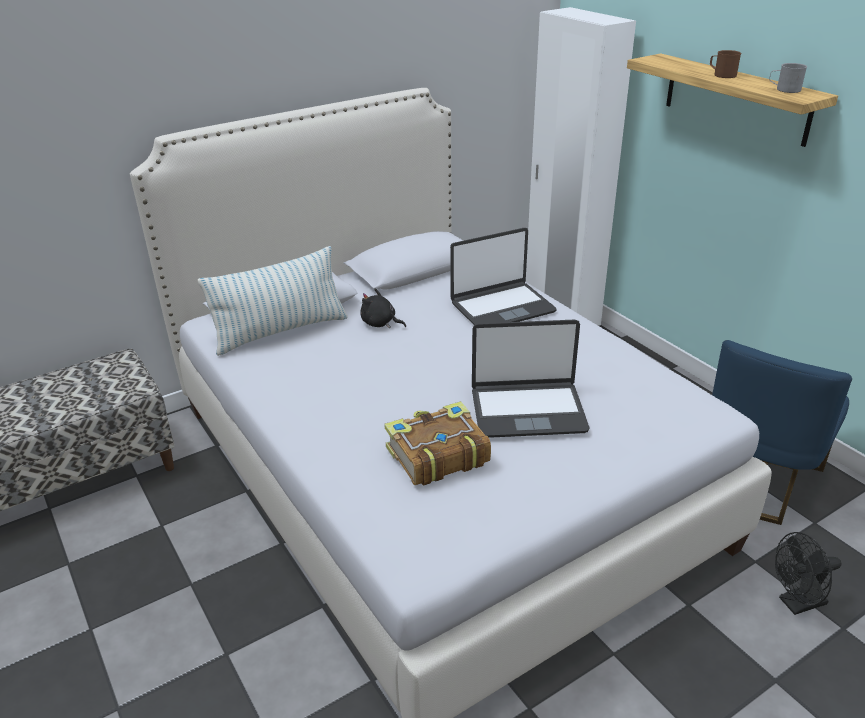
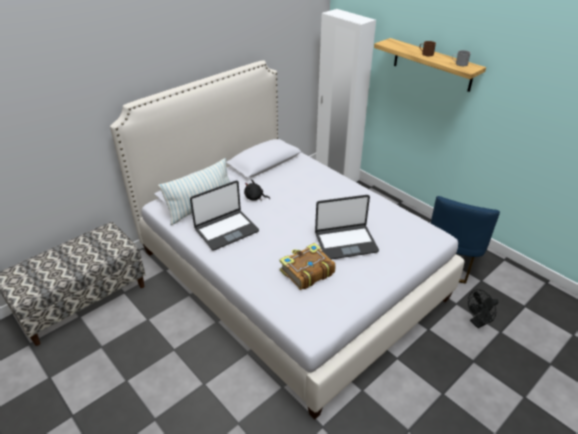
camera: 10 degrees left, 5 degrees up
laptop [450,228,557,325] -> laptop moved to [190,181,259,250]

